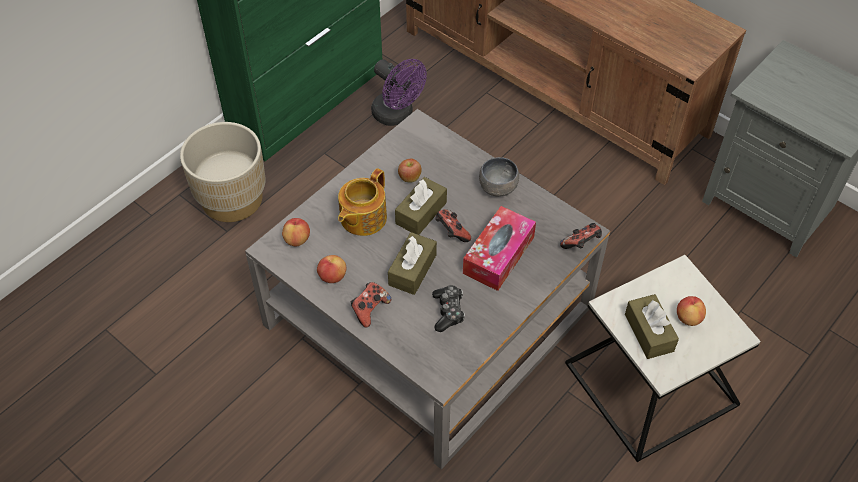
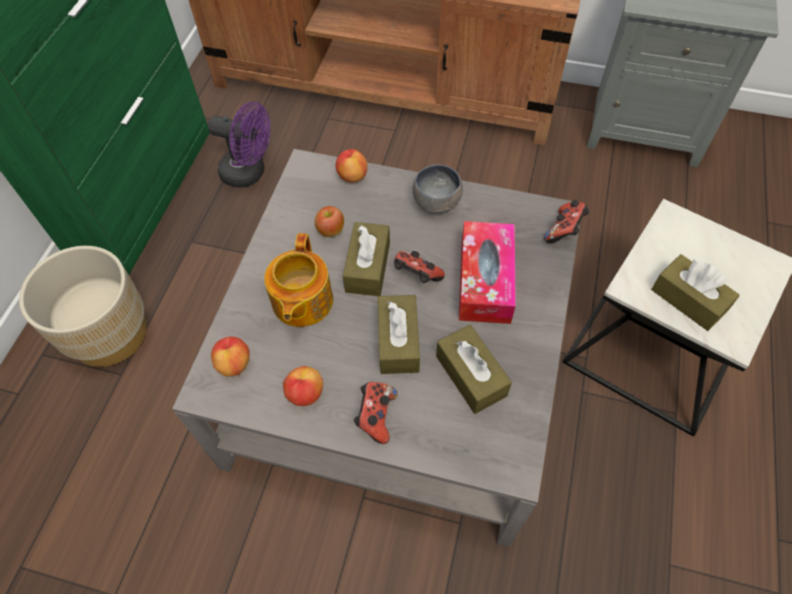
camera: 25 degrees left, 5 degrees up
game controller [432,285,465,332] -> brown tissue box [436,325,512,414]
apple [677,296,706,326] -> apple moved to [336,149,368,182]

